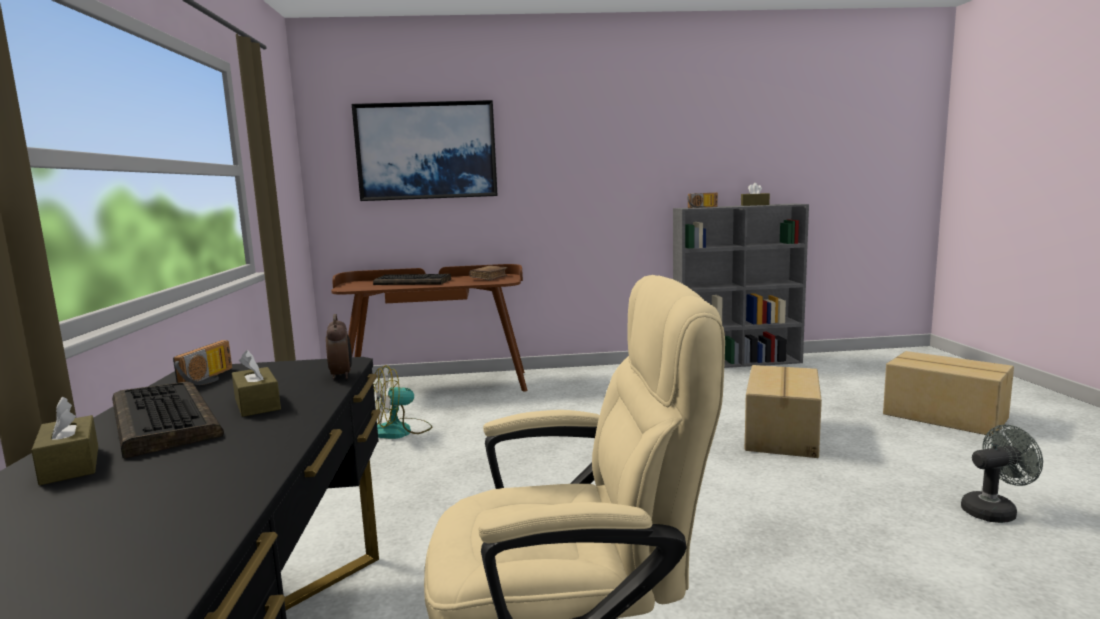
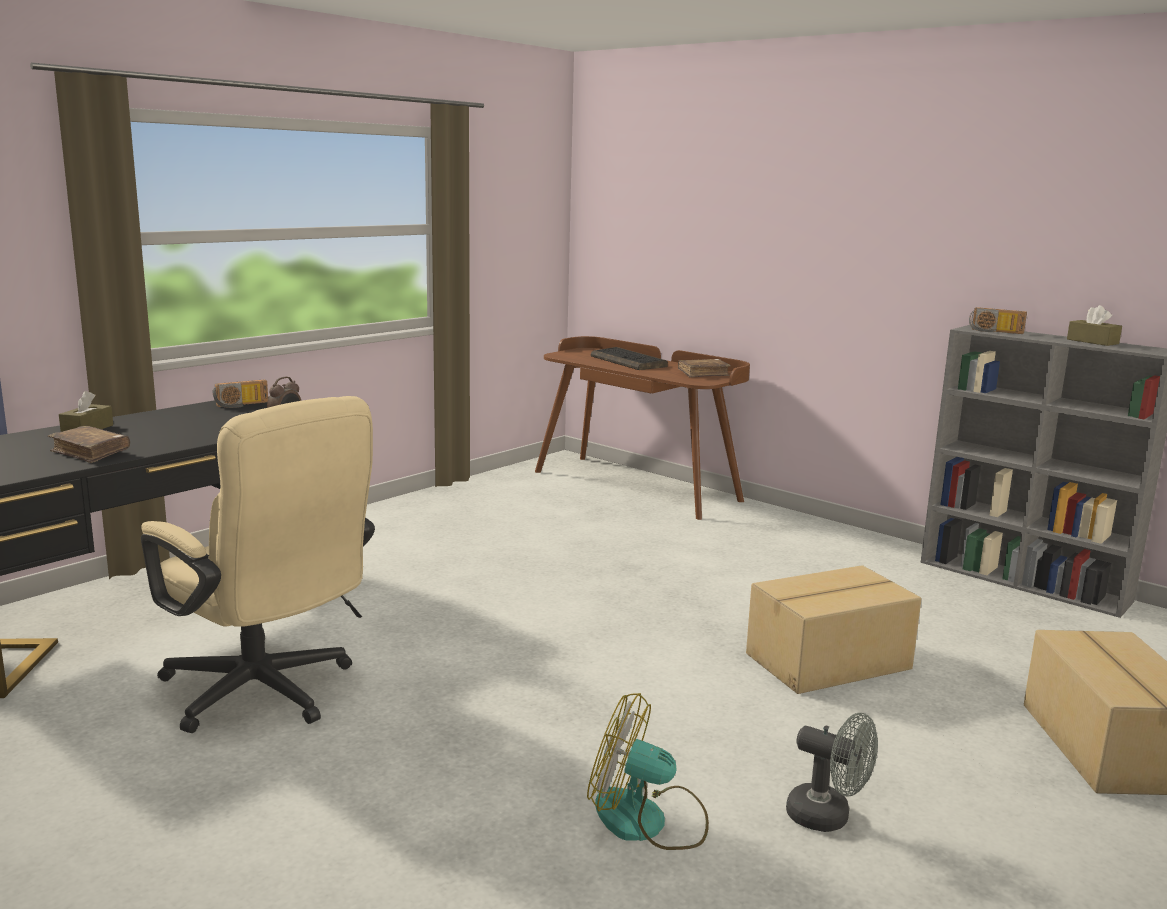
camera: 45 degrees right, 5 degrees up
keyboard [112,382,224,458] -> none
brown tissue box [232,350,281,417] -> none
picture [352,100,498,201] -> none
fan [373,365,432,439] -> fan moved to [587,693,709,850]
none -> brown book [48,426,130,463]

